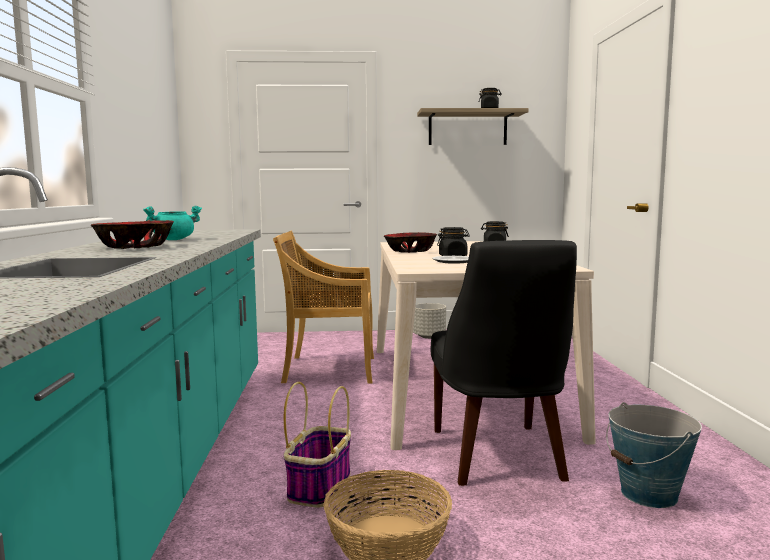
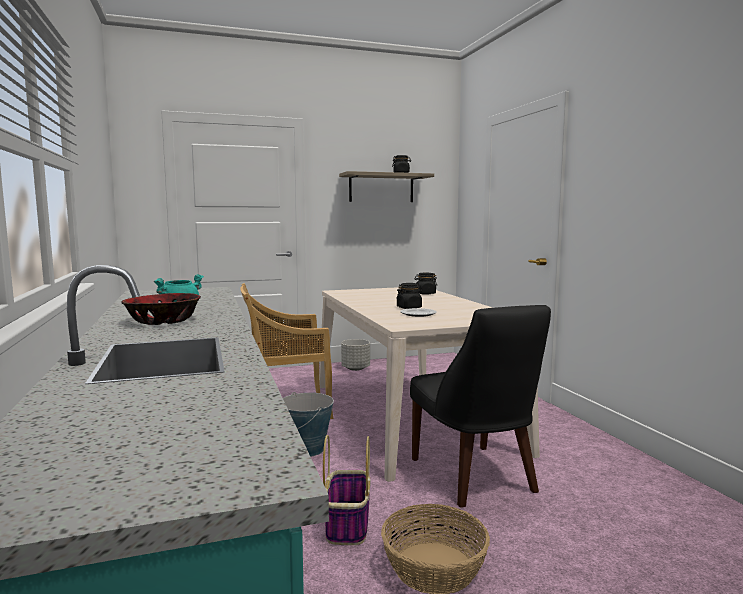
camera: 15 degrees left, 0 degrees up
bowl [384,232,437,253] -> none
bucket [606,402,702,508] -> bucket moved to [283,392,334,457]

